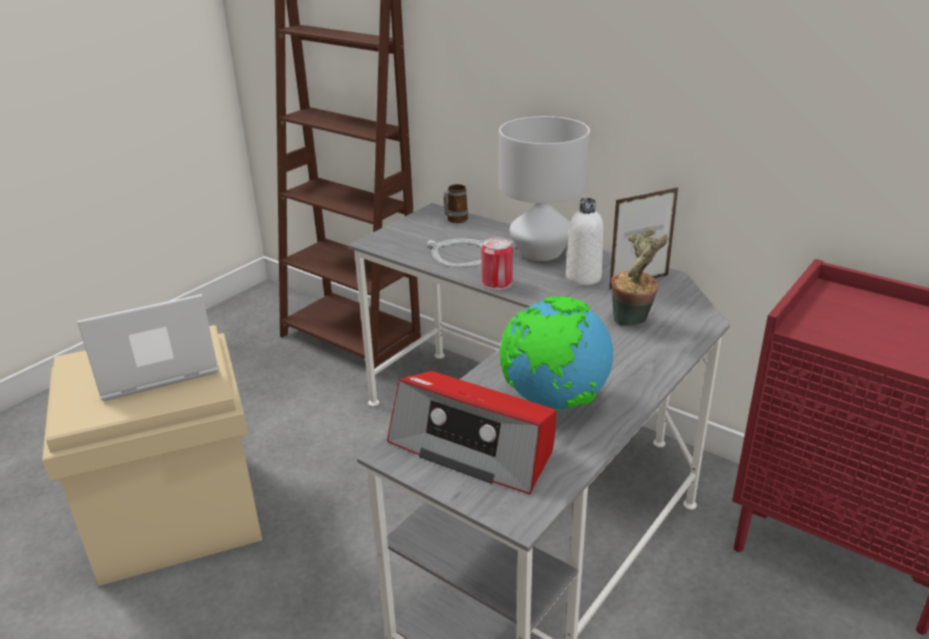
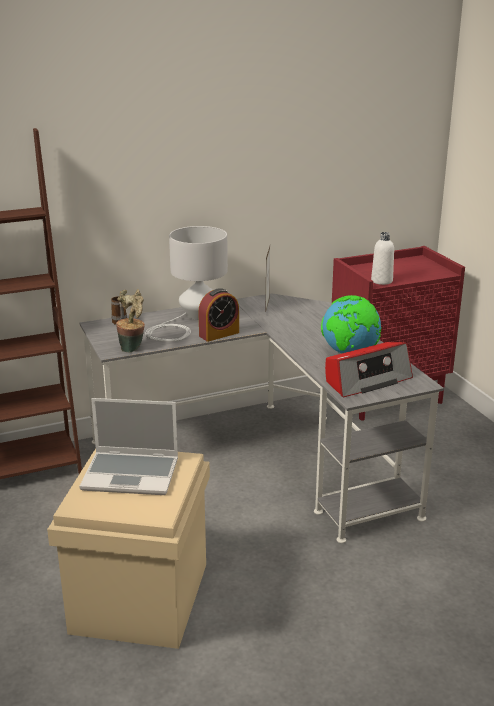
camera: 60 degrees left, 5 degrees down
laptop [77,294,219,401] -> laptop turned 90 degrees counterclockwise [79,398,178,495]
can [481,237,513,290] -> alarm clock [198,288,239,342]
white bottle [566,198,603,285] -> white bottle moved to [371,232,394,285]
potted plant [611,228,668,326] -> potted plant moved to [116,289,145,352]

